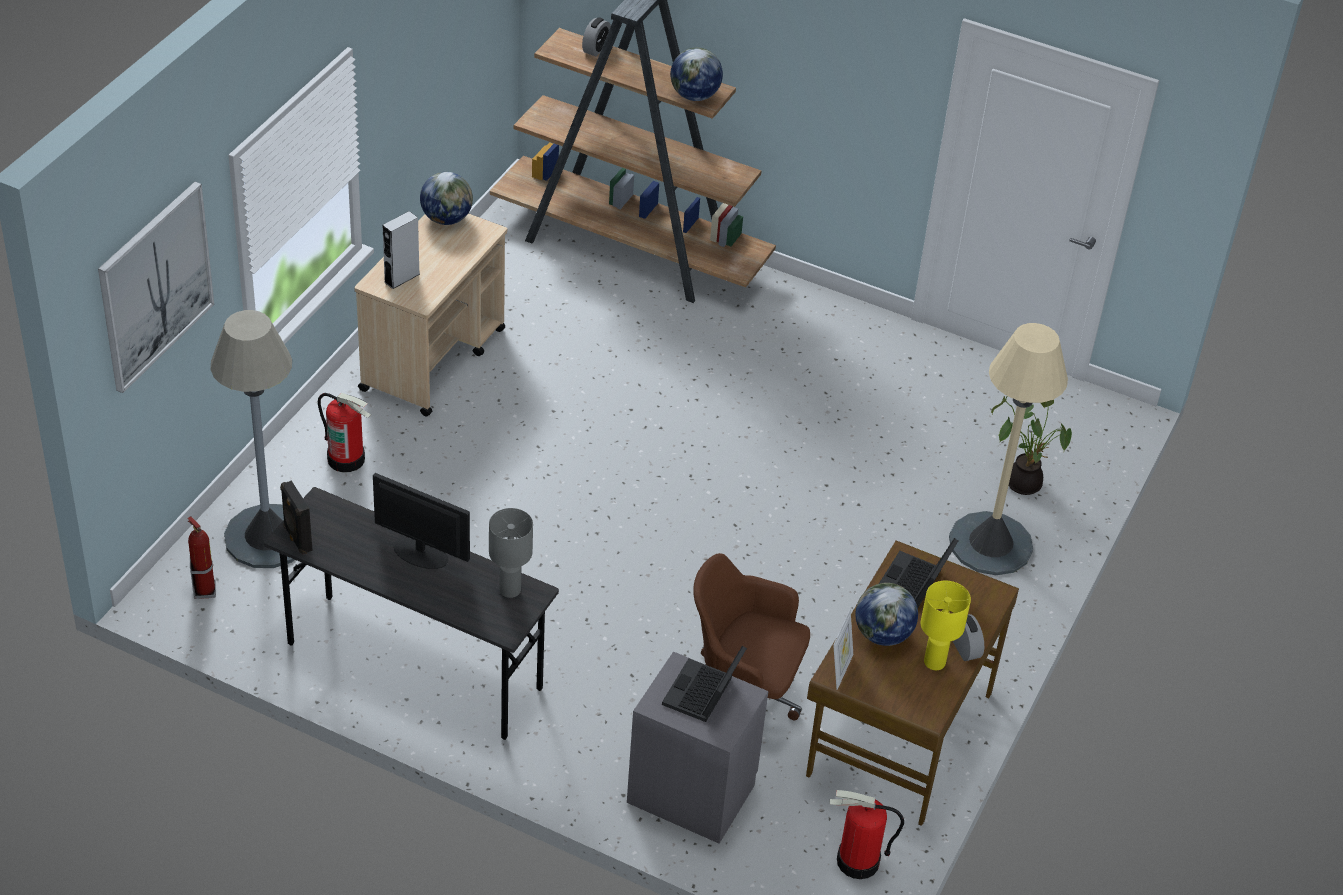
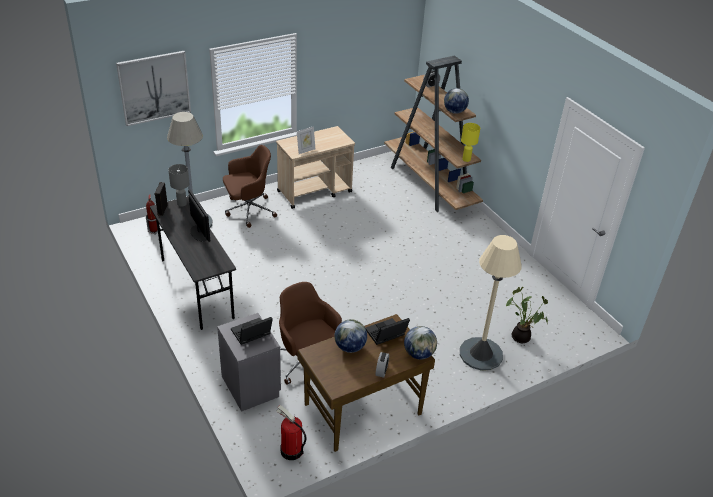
camera: 35 degrees right, 5 degrees down
fire extinguisher [318,393,371,473] -> brown office chair [223,145,277,228]
grey speaker [383,211,420,289] -> none
globe [420,172,473,225] -> globe moved to [404,326,437,360]
grey table lamp [489,508,533,598] -> grey table lamp moved to [168,164,189,207]
picture frame [833,609,853,690] -> picture frame moved to [297,126,315,154]
yellow table lamp [921,581,971,670] -> yellow table lamp moved to [461,123,480,162]

